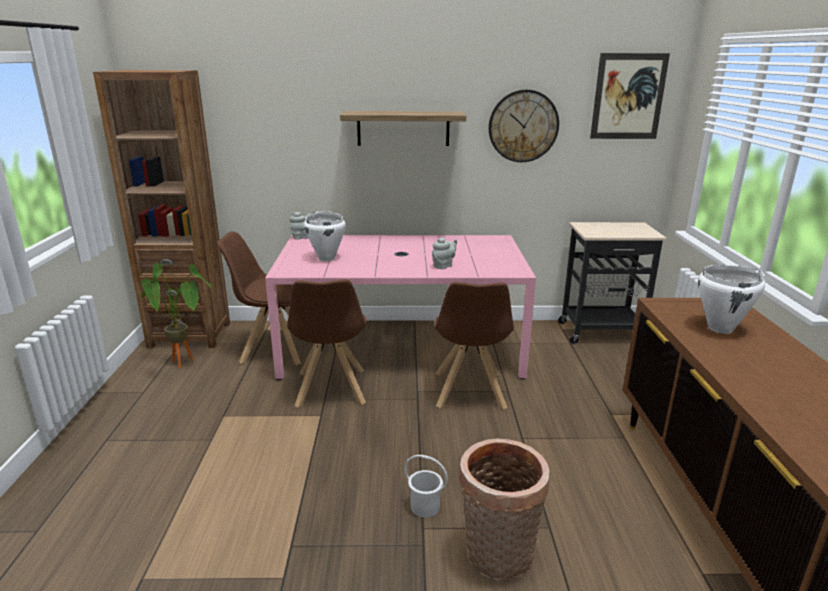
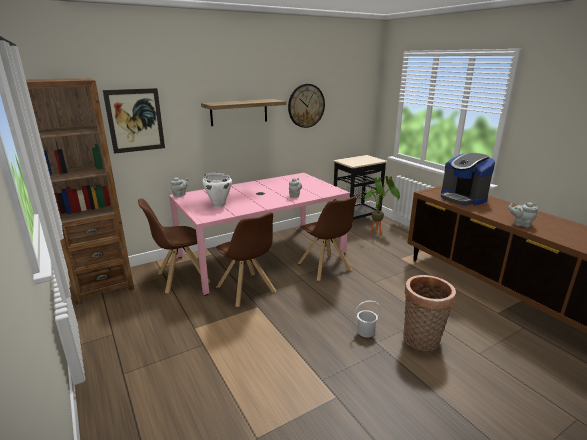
camera: 30 degrees left, 0 degrees up
potted plant [141,263,213,369] -> potted plant moved to [365,176,400,235]
picture [590,53,670,139] -> picture moved to [103,88,165,154]
white cooking pot [698,265,765,334] -> coffee machine [441,153,495,206]
none -> grey teapot [508,202,538,228]

